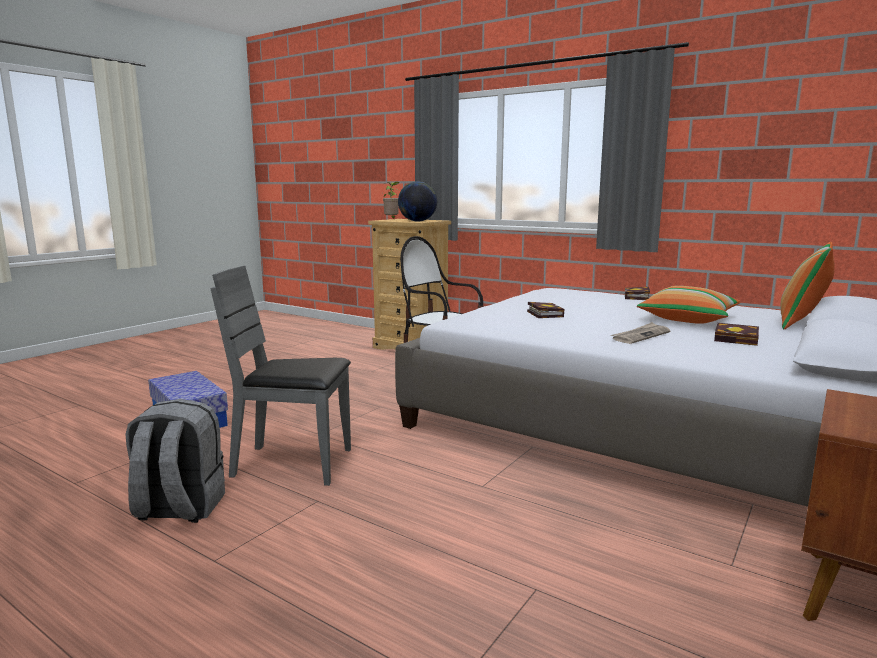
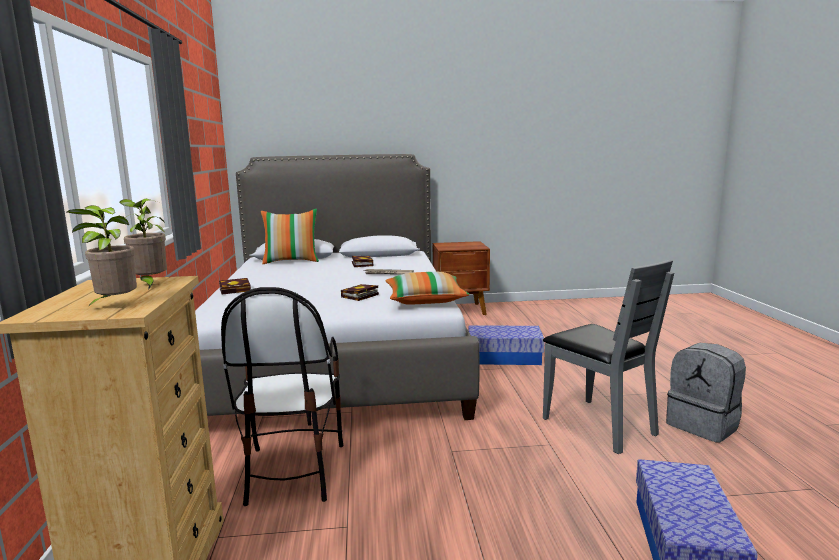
camera: 130 degrees left, 0 degrees up
globe [398,181,437,222] -> potted plant [120,198,167,289]
pillow [637,286,741,324] -> pillow moved to [385,272,470,305]
none -> storage box [469,325,544,365]

